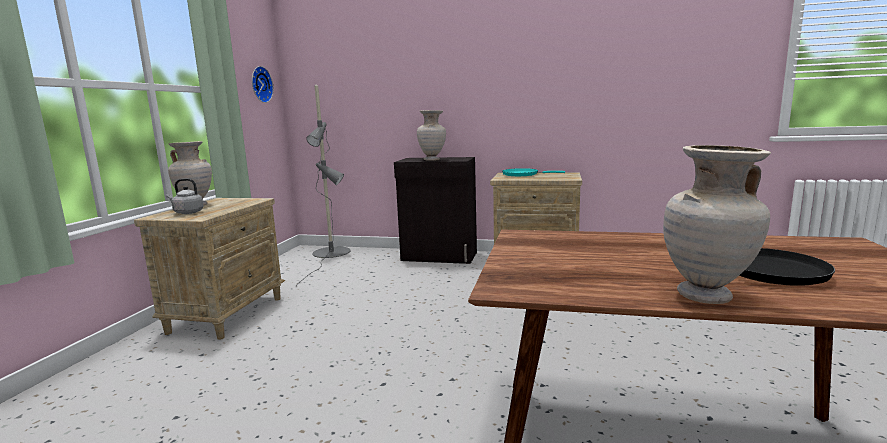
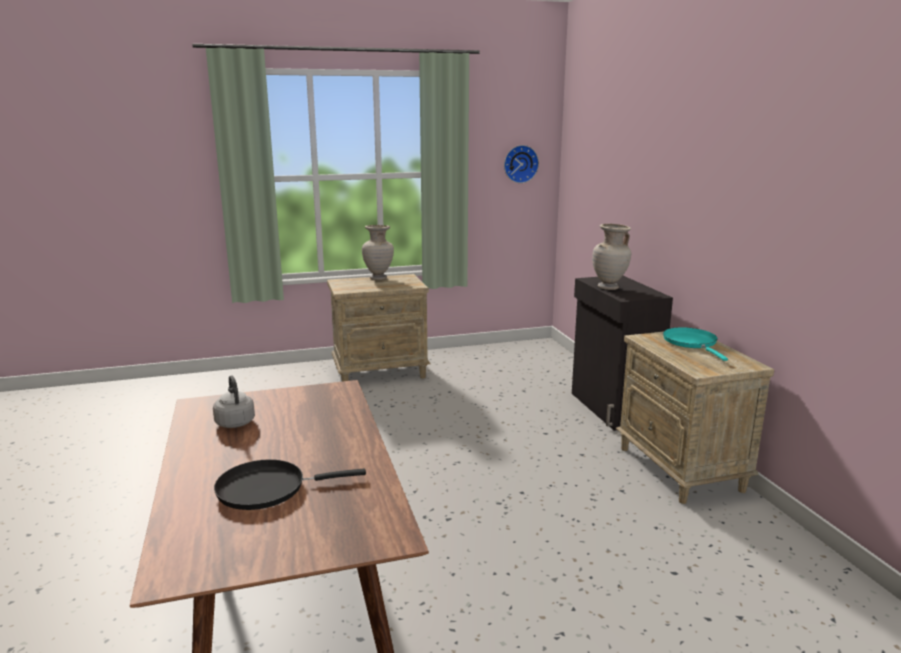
camera: 60 degrees right, 5 degrees up
grey kettle [166,179,204,214] -> grey kettle moved to [213,375,255,428]
grey floor lamp [296,85,351,286] -> none
beige vase [663,145,771,304] -> none

